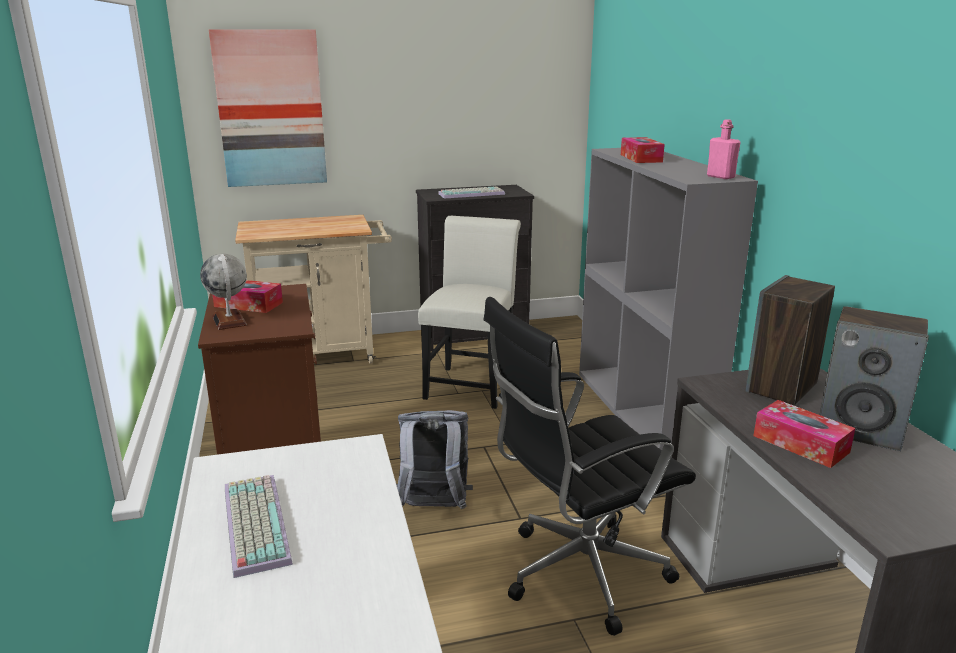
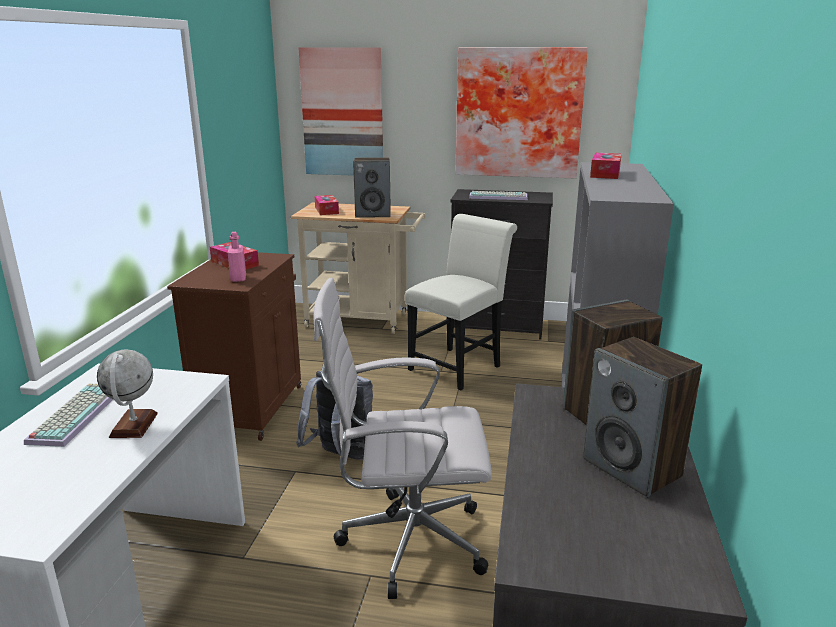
camera: 25 degrees right, 0 degrees up
globe [200,253,247,330] -> globe moved to [97,349,158,438]
black office chair [484,297,696,636] -> white office chair [313,278,492,599]
pink bottle [707,119,741,179] -> pink bottle moved to [228,232,246,282]
tissue box [754,400,855,468] -> tissue box moved to [315,195,339,215]
none -> speaker [353,157,391,218]
none -> picture [455,47,588,179]

